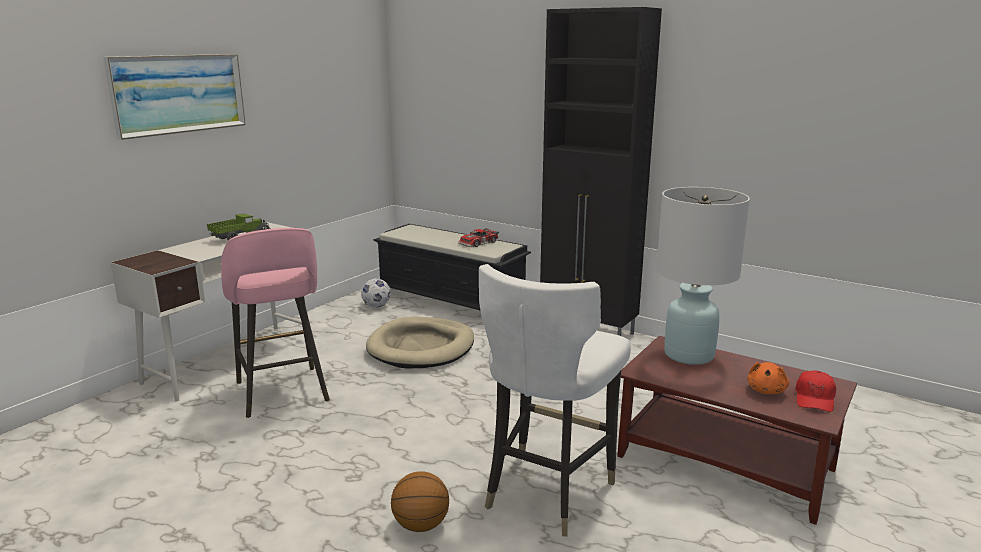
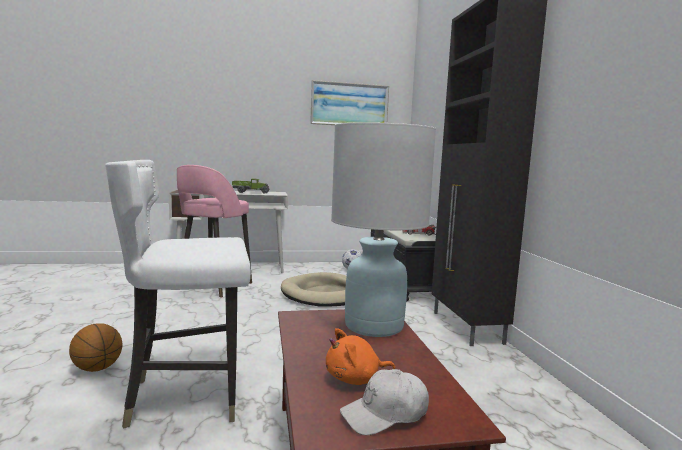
camera: 45 degrees right, 10 degrees down
picture [103,54,246,140] -> picture moved to [310,80,389,125]
red cap [795,371,836,412] -> white cap [340,369,429,435]

